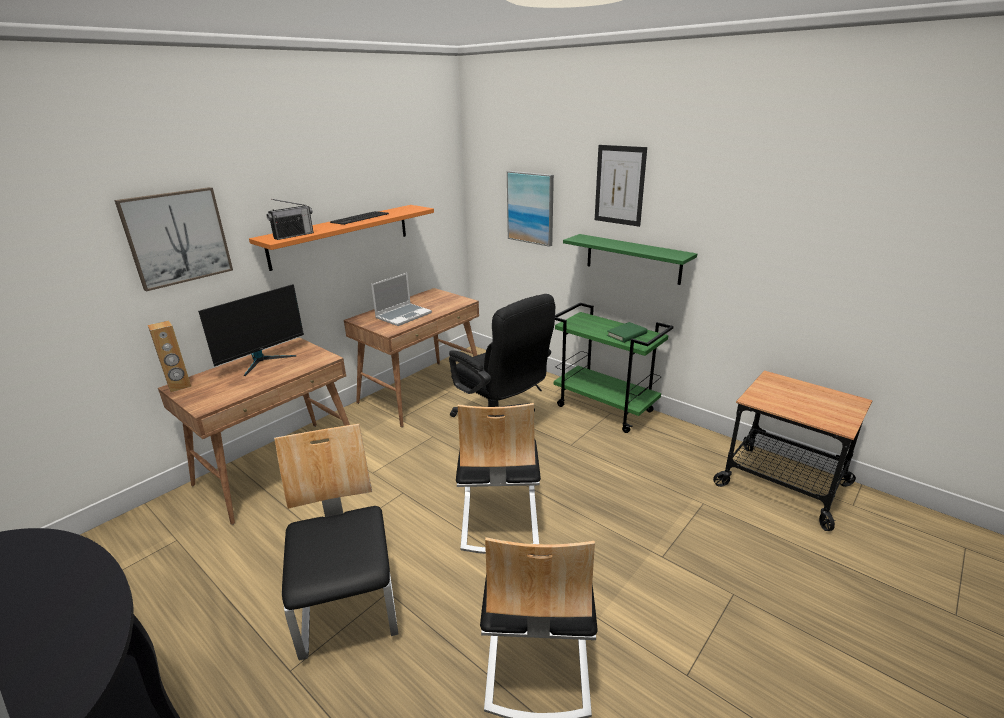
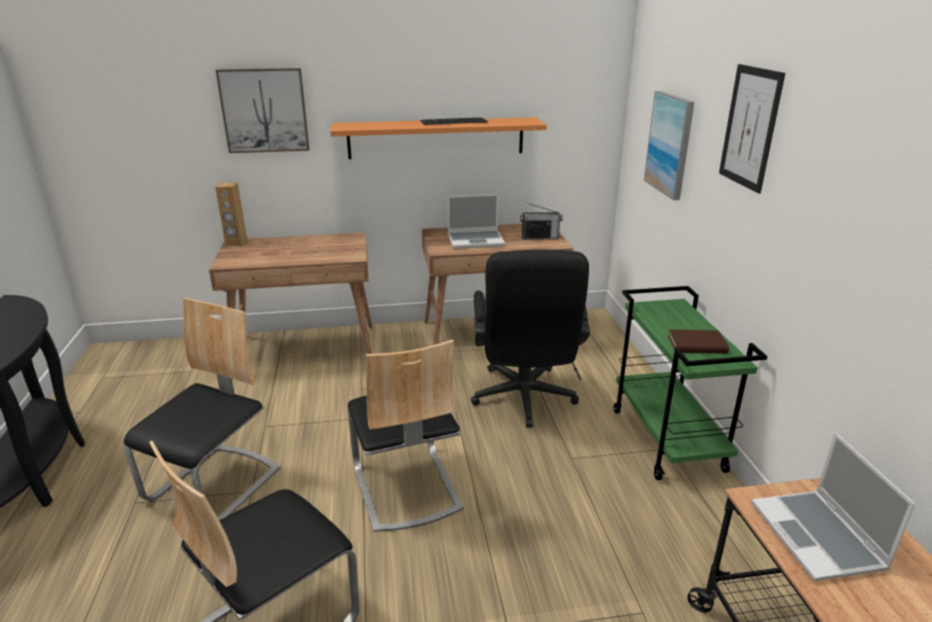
camera: 40 degrees right, 0 degrees up
monitor [198,284,304,376] -> none
radio [267,199,314,240] -> radio moved to [520,203,563,240]
chair [456,403,541,554] -> chair turned 60 degrees counterclockwise [348,339,464,532]
green shelf [563,234,697,285] -> none
green book [607,322,648,343] -> brown book [668,329,729,354]
none -> laptop [751,433,915,581]

